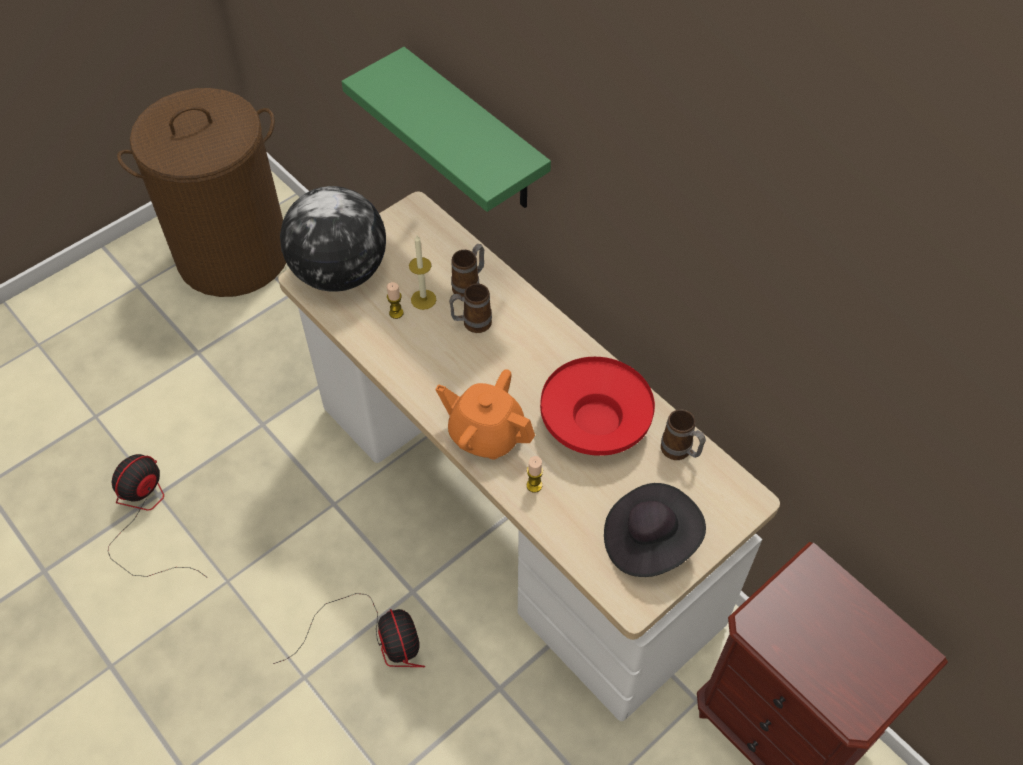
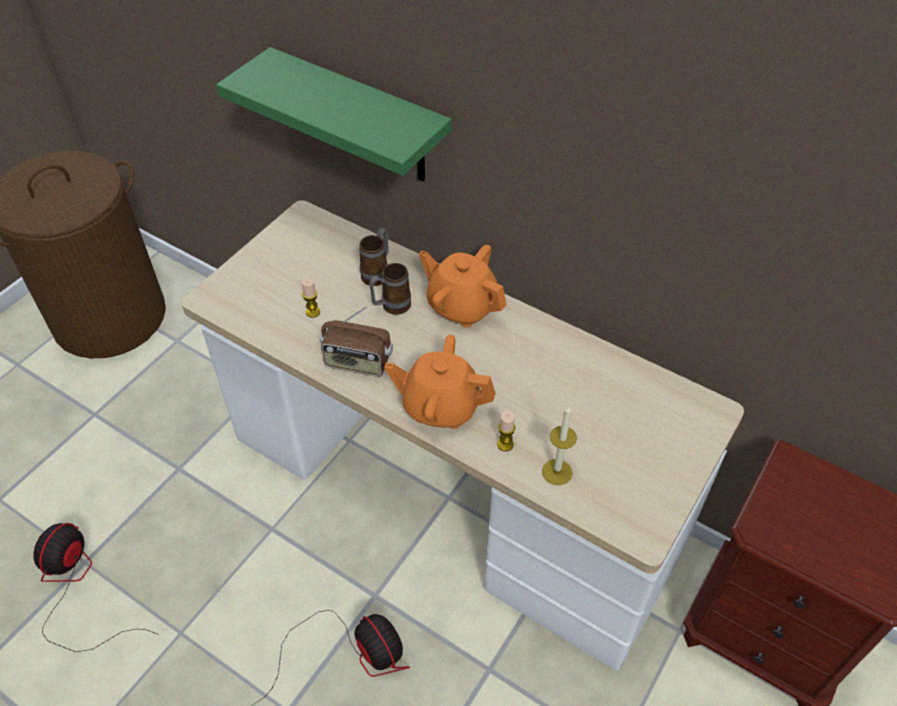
camera: 15 degrees left, 5 degrees down
globe [280,186,386,292] -> none
candle [409,235,436,310] -> candle moved to [542,405,577,485]
red bowl [540,357,655,456] -> none
black hat [604,483,706,577] -> none
mug [661,409,706,460] -> none
none -> radio [320,306,393,377]
none -> orange teapot [419,245,507,328]

